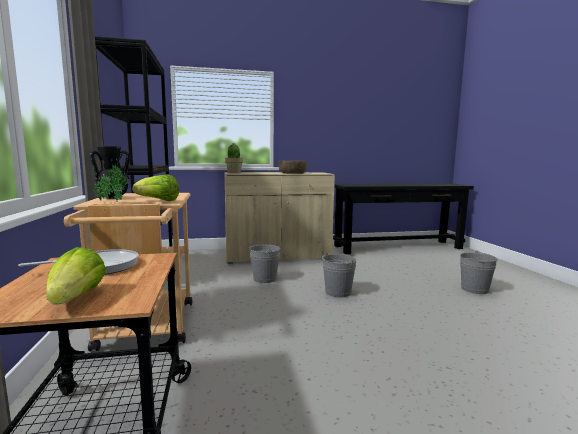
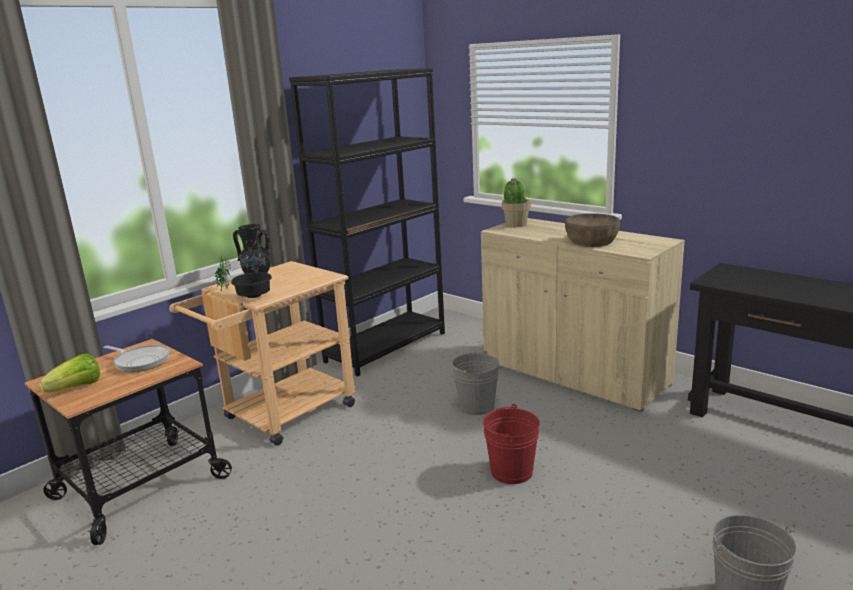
camera: 55 degrees right, 10 degrees up
lettuce [132,174,179,201] -> black bowl [231,272,272,298]
grey bucket [322,253,357,297] -> red bucket [483,404,540,484]

